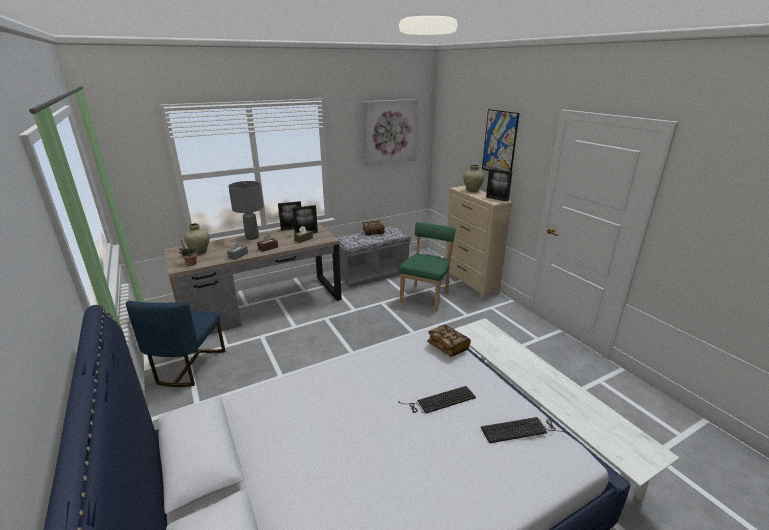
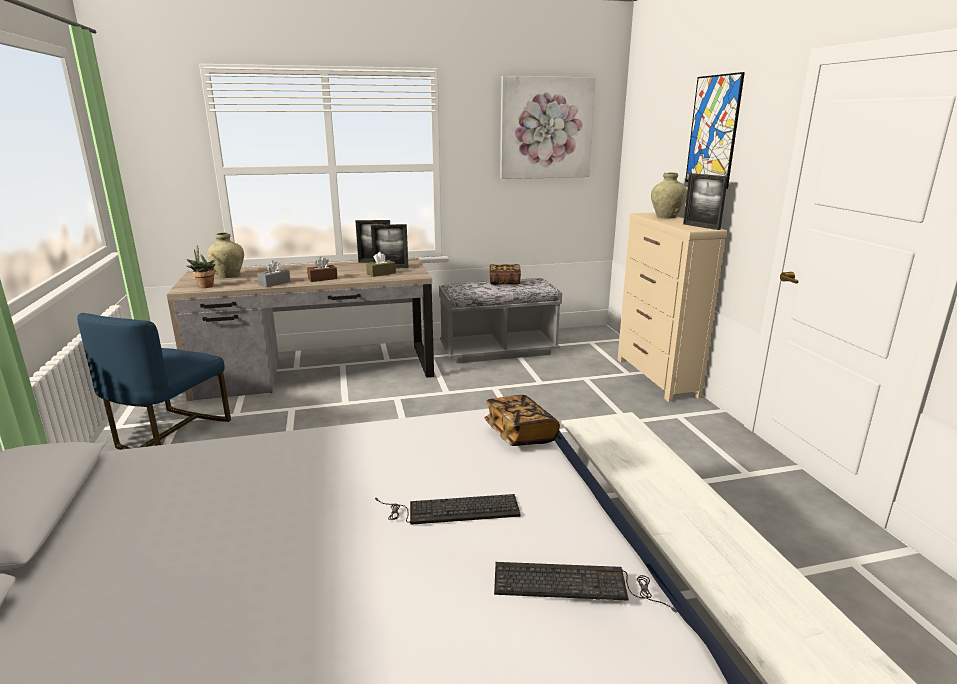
camera: 15 degrees right, 5 degrees down
grey table lamp [228,181,264,240] -> none
green chair [399,222,456,311] -> none

